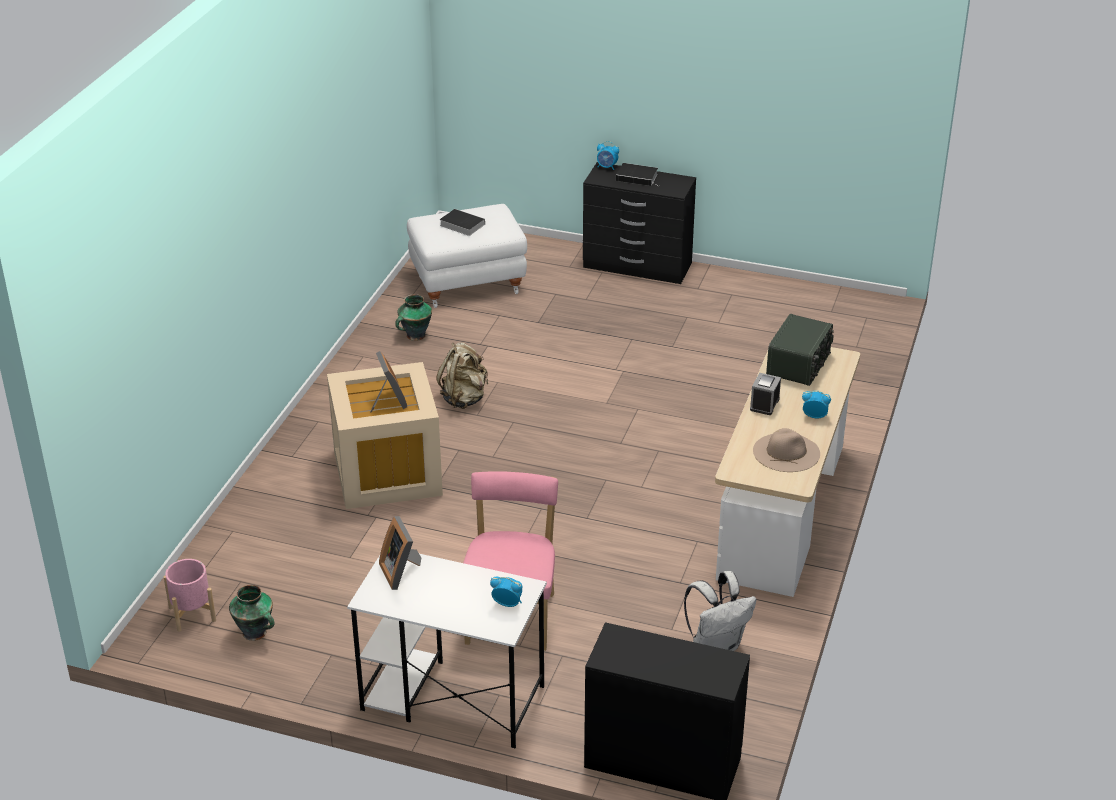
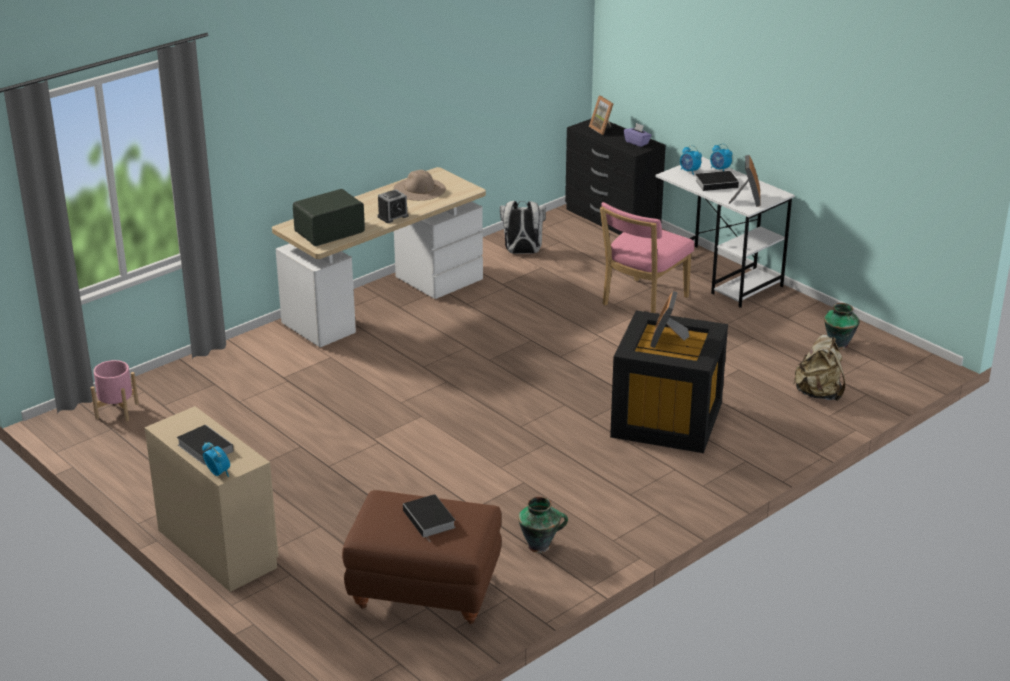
camera: 150 degrees left, 5 degrees down
pink planter [164,559,216,632] -> pink planter moved to [91,360,139,421]
beige storage box [327,362,443,509] -> black storage box [610,310,728,453]
white ottoman [407,204,527,308] -> brown ottoman [342,490,502,624]
beige backpack [436,342,488,409] -> beige backpack moved to [794,335,845,401]
black dresser [583,162,696,284] -> beige dresser [145,406,279,592]
alarm clock [802,391,831,418] -> alarm clock moved to [710,143,732,171]
none -> picture frame [589,96,614,135]
none -> purple tissue box [624,123,652,147]
none -> book [695,171,743,191]

